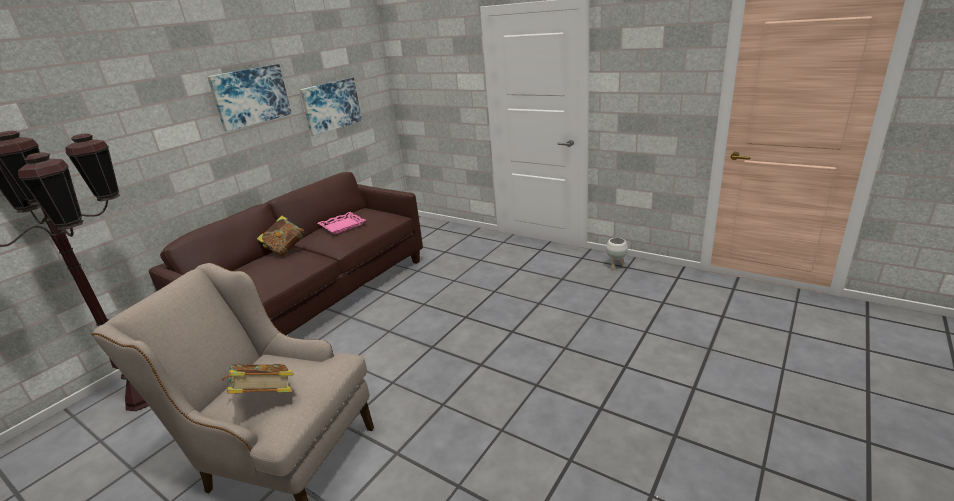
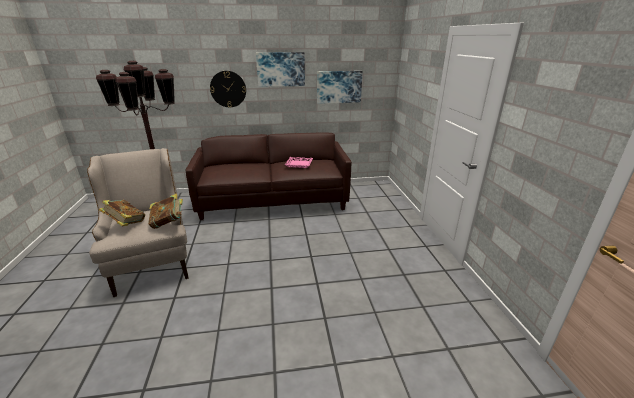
camera: 45 degrees right, 0 degrees up
book [257,215,305,257] -> book moved to [148,194,183,229]
white planter [606,238,628,270] -> none
none -> wall clock [210,71,246,107]

